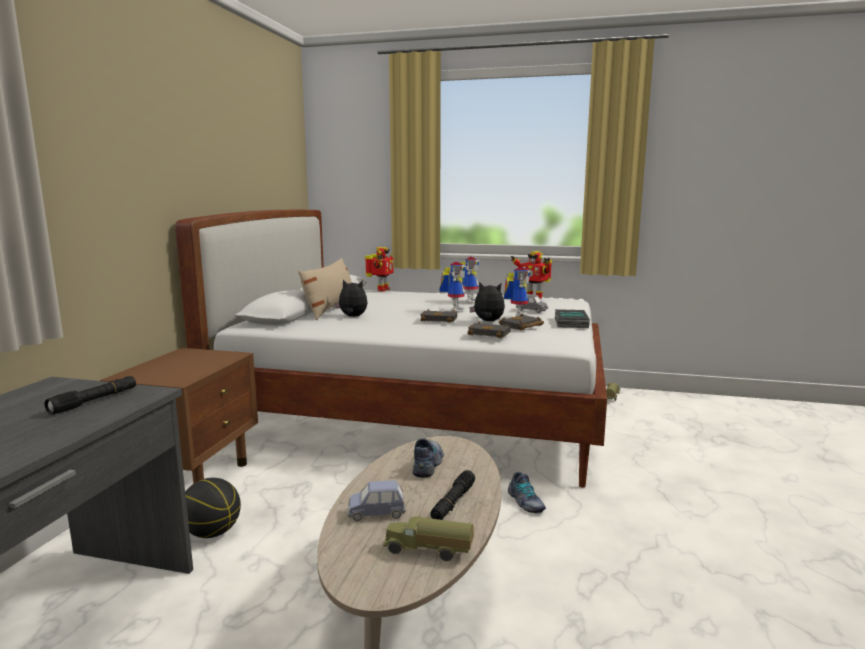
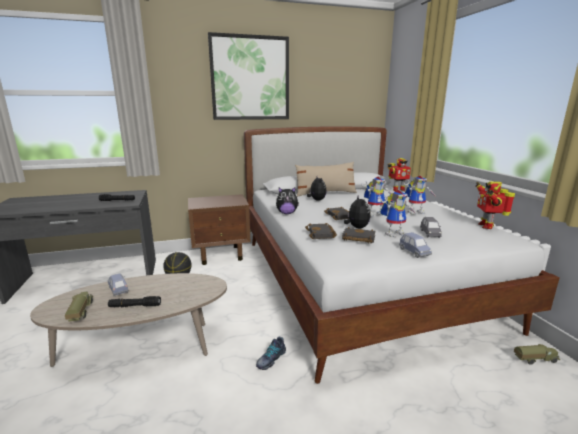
camera: 60 degrees right, 5 degrees up
shoe [412,438,444,478] -> none
book [555,309,590,328] -> blue toy car [399,232,432,258]
none -> picture [208,32,289,120]
none -> plush toy [276,187,299,214]

